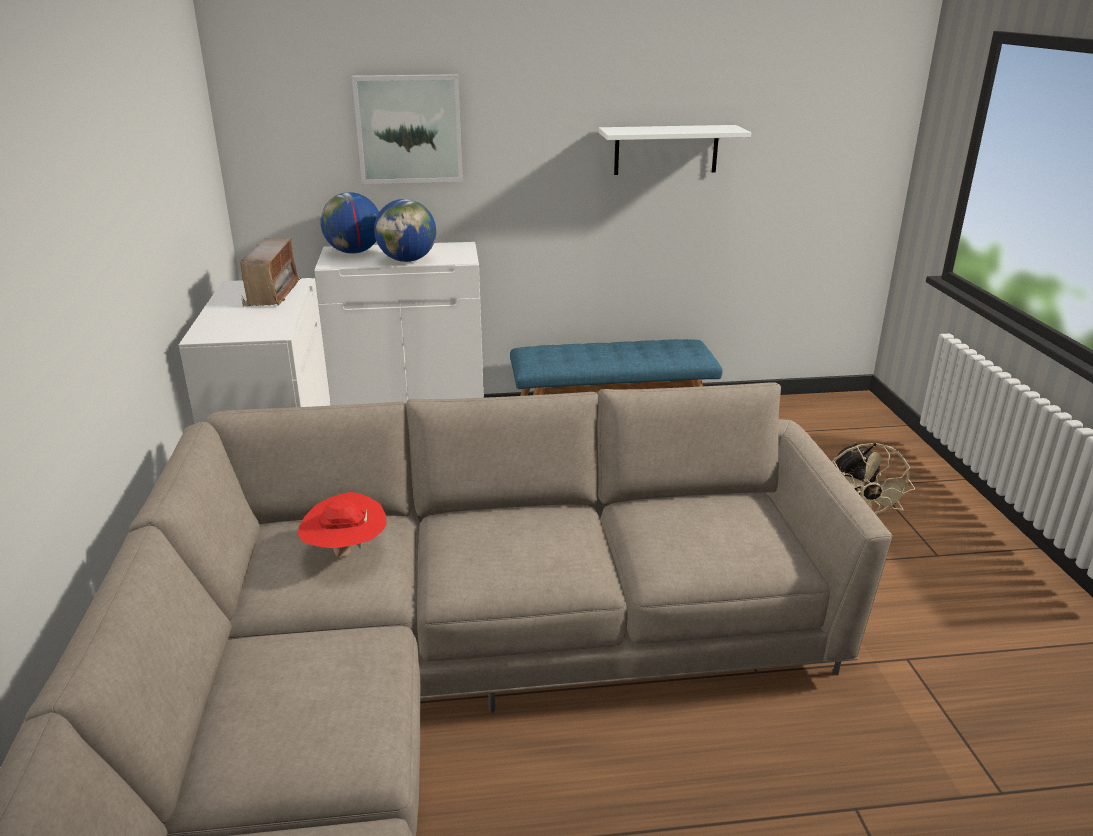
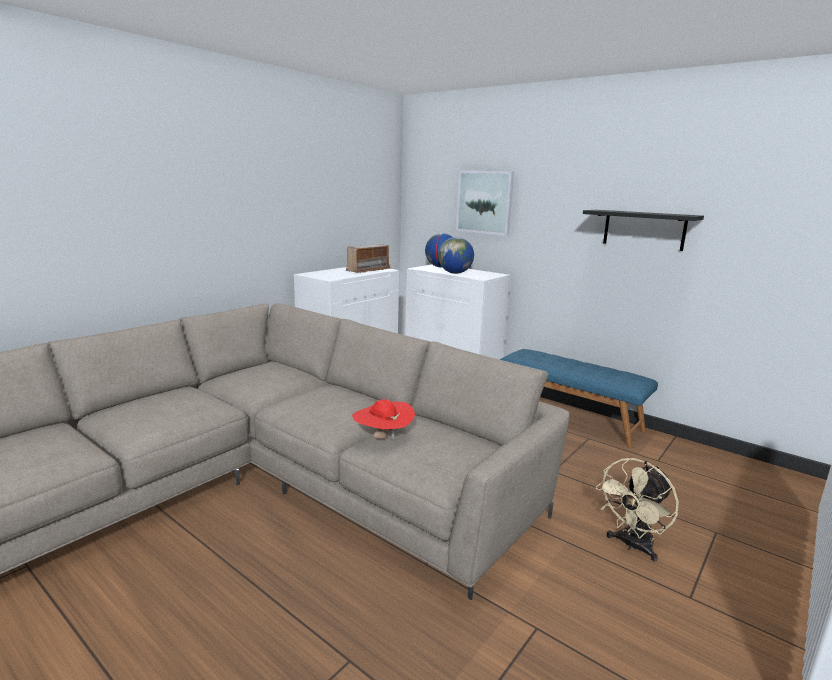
camera: 45 degrees right, 10 degrees down
red hat [298,492,386,558] -> red hat moved to [352,399,415,439]
white shelf [598,125,751,175] -> black shelf [583,210,704,251]

